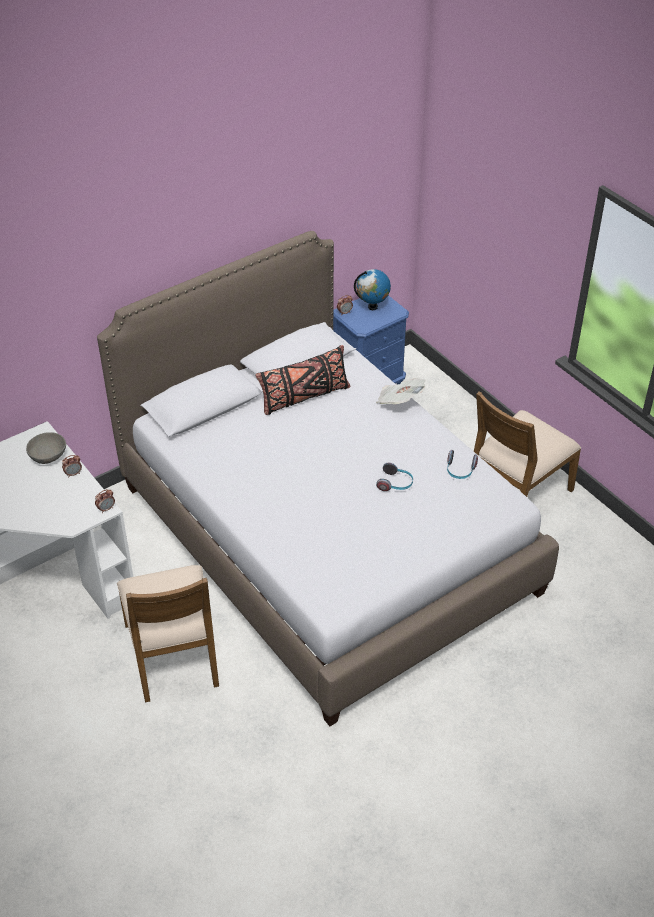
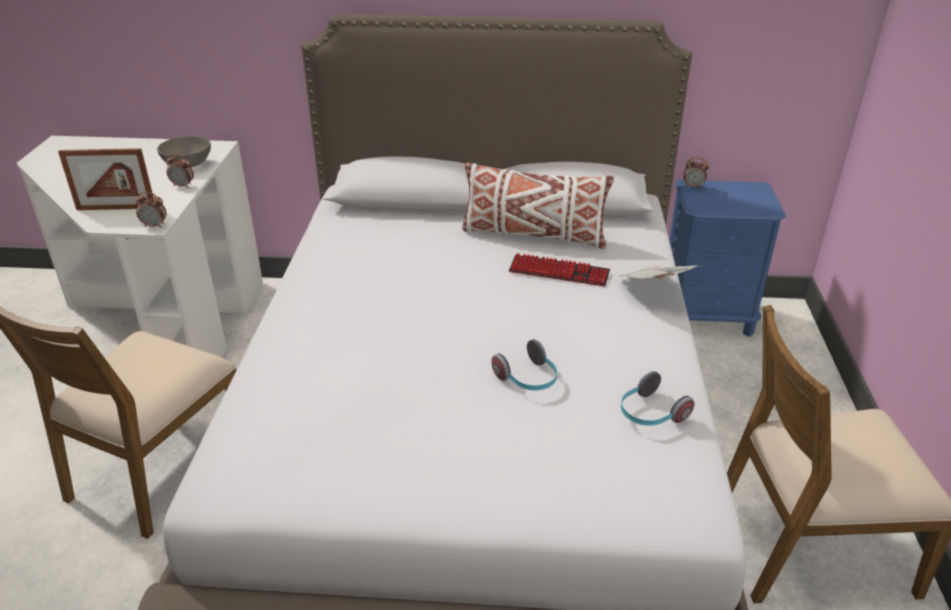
camera: 40 degrees right, 10 degrees down
black pillow [255,345,350,415] -> white pillow [462,163,614,249]
globe [354,269,391,310] -> none
none -> picture frame [58,148,153,210]
none -> keyboard [509,253,610,287]

